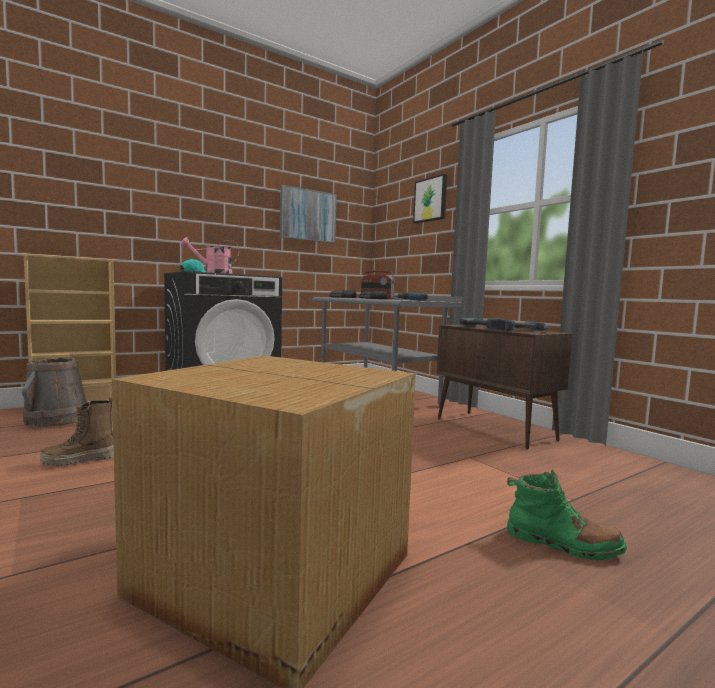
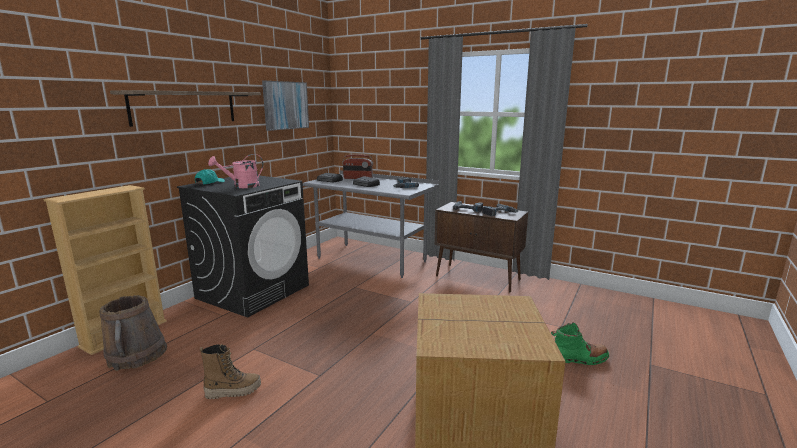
camera: 25 degrees left, 10 degrees up
boot [40,397,114,467] -> boot turned 135 degrees counterclockwise [200,344,261,399]
picture [413,174,447,223] -> none
none -> shelf [110,90,261,127]

